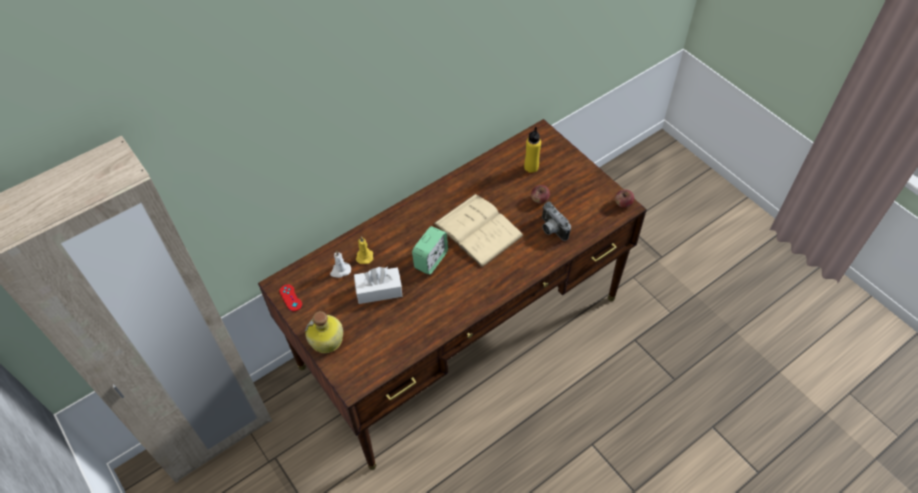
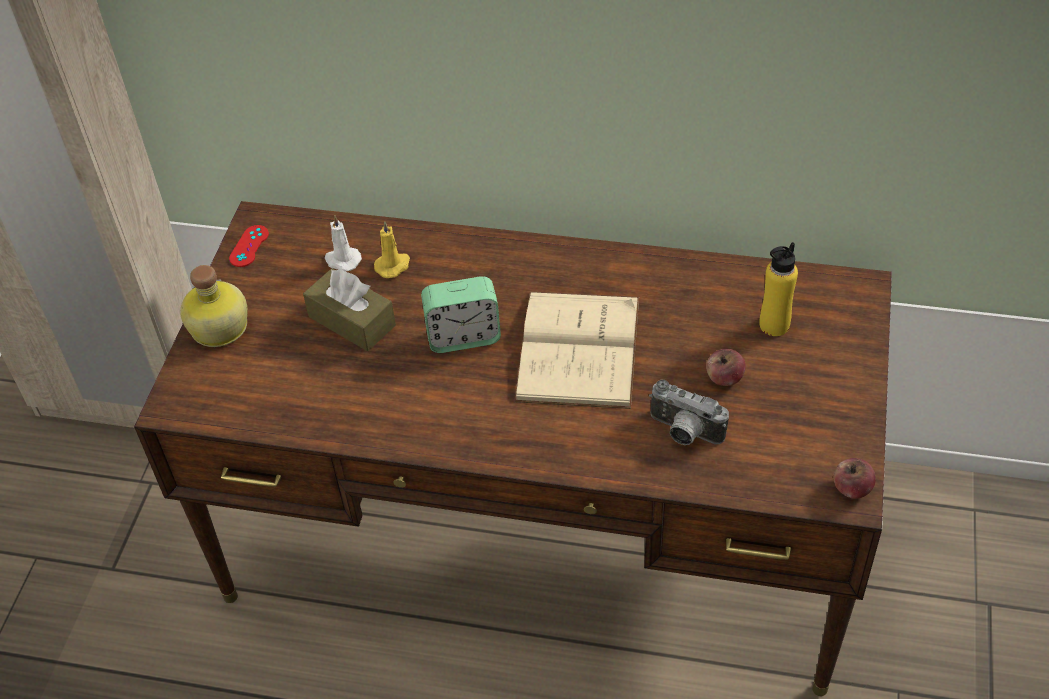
camera: 50 degrees right, 5 degrees down
white tissue box [354,267,402,304] -> brown tissue box [303,268,396,351]
camera [542,202,571,241] -> camera turned 75 degrees counterclockwise [649,379,729,445]

